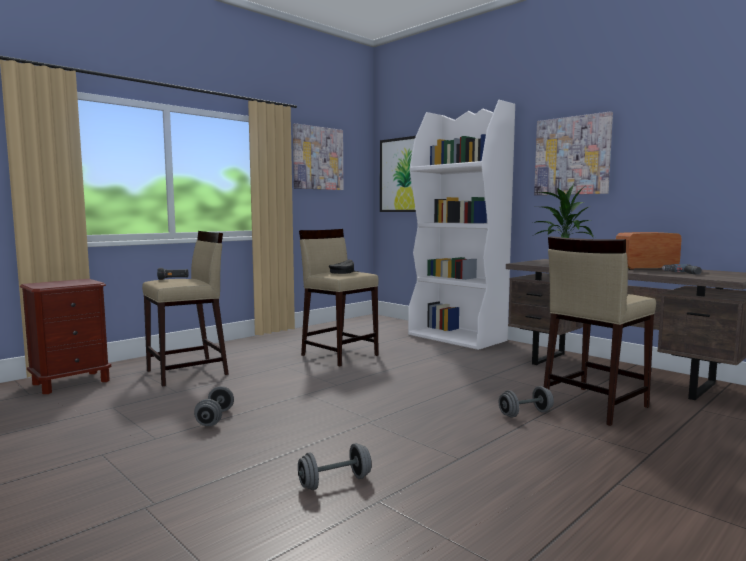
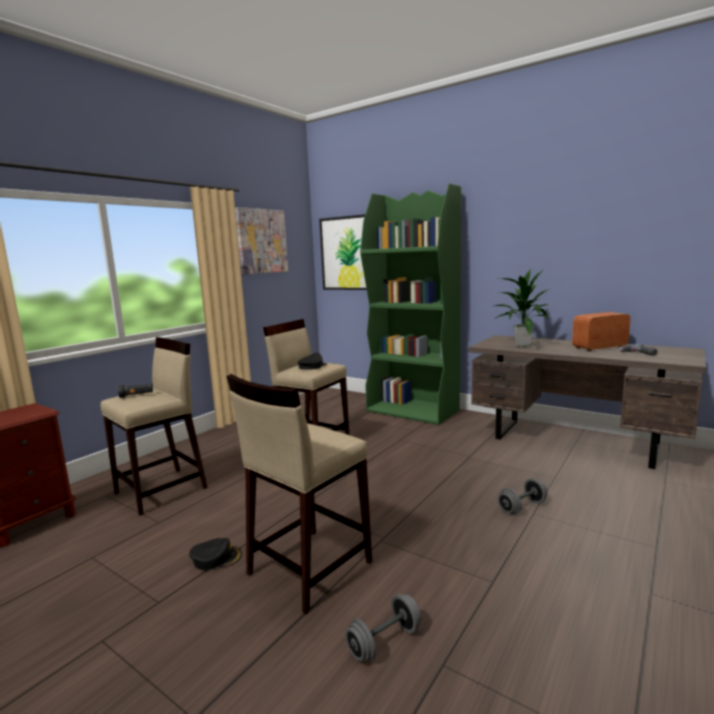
camera: 10 degrees left, 5 degrees up
grey dumbbell [194,386,234,426] -> black cap [189,538,242,570]
white bookcase [408,100,515,350] -> green bookcase [360,184,461,425]
picture [534,111,613,195] -> none
beige stool [544,236,656,426] -> beige stool moved to [226,374,372,615]

